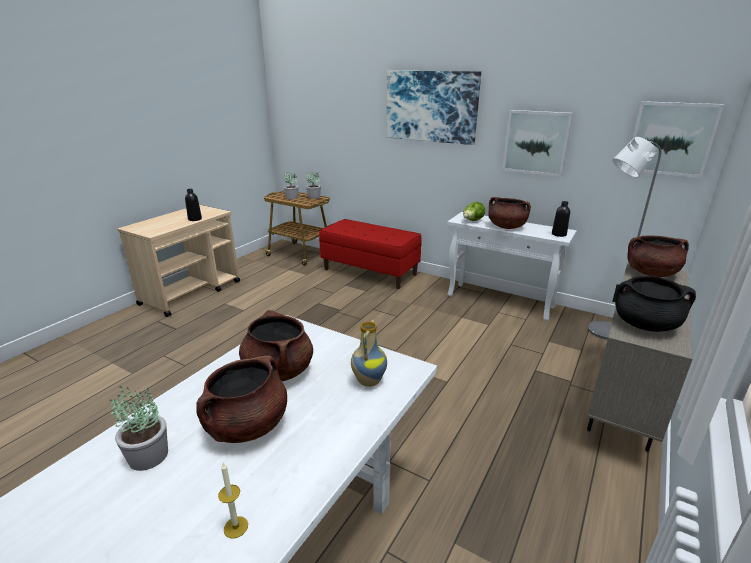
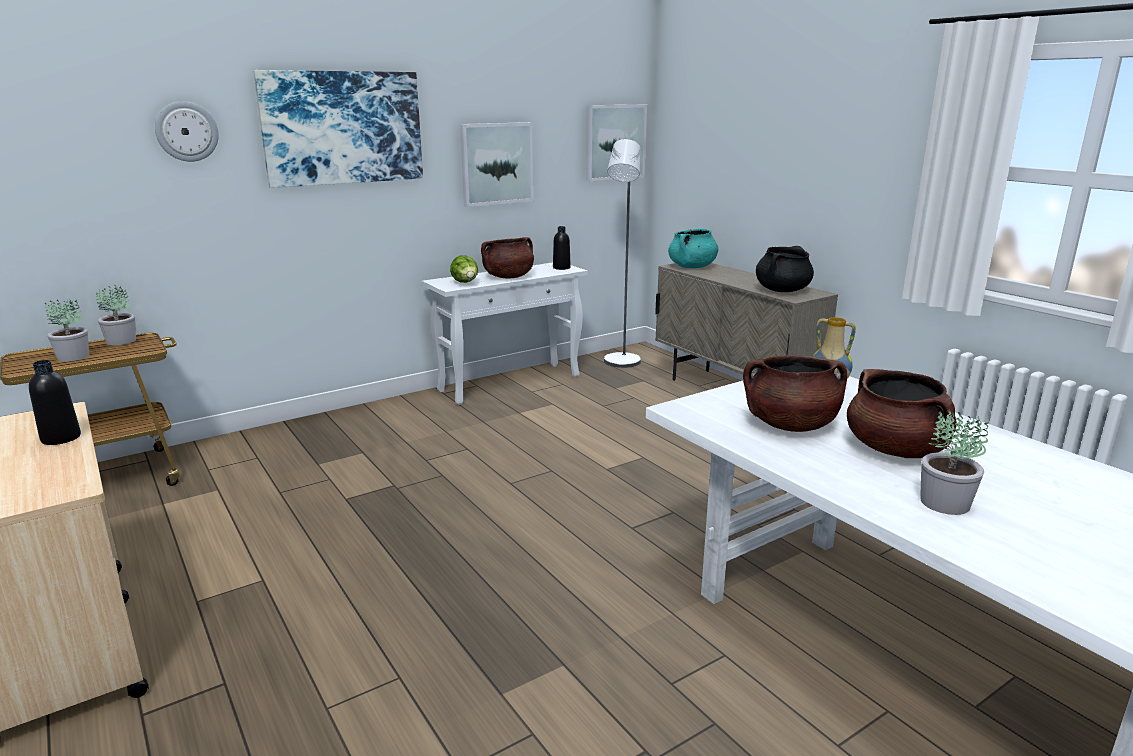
camera: 65 degrees left, 5 degrees down
candle [218,463,248,539] -> none
red bench [319,219,422,289] -> none
brown cooking pot [627,235,689,277] -> turquoise cooking pot [668,228,718,268]
none -> wall clock [155,101,219,162]

